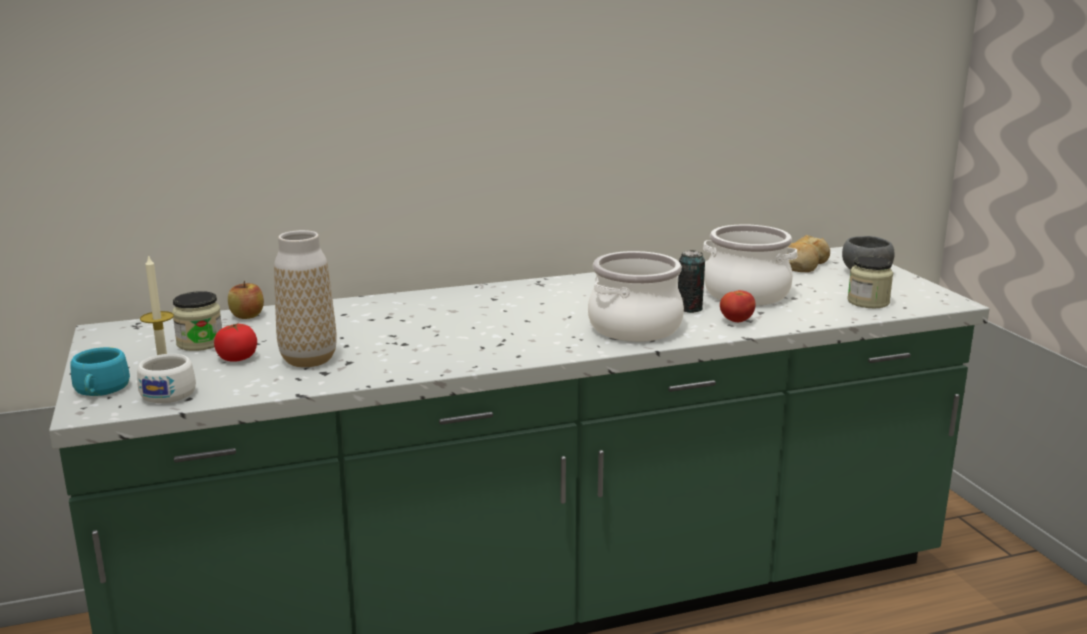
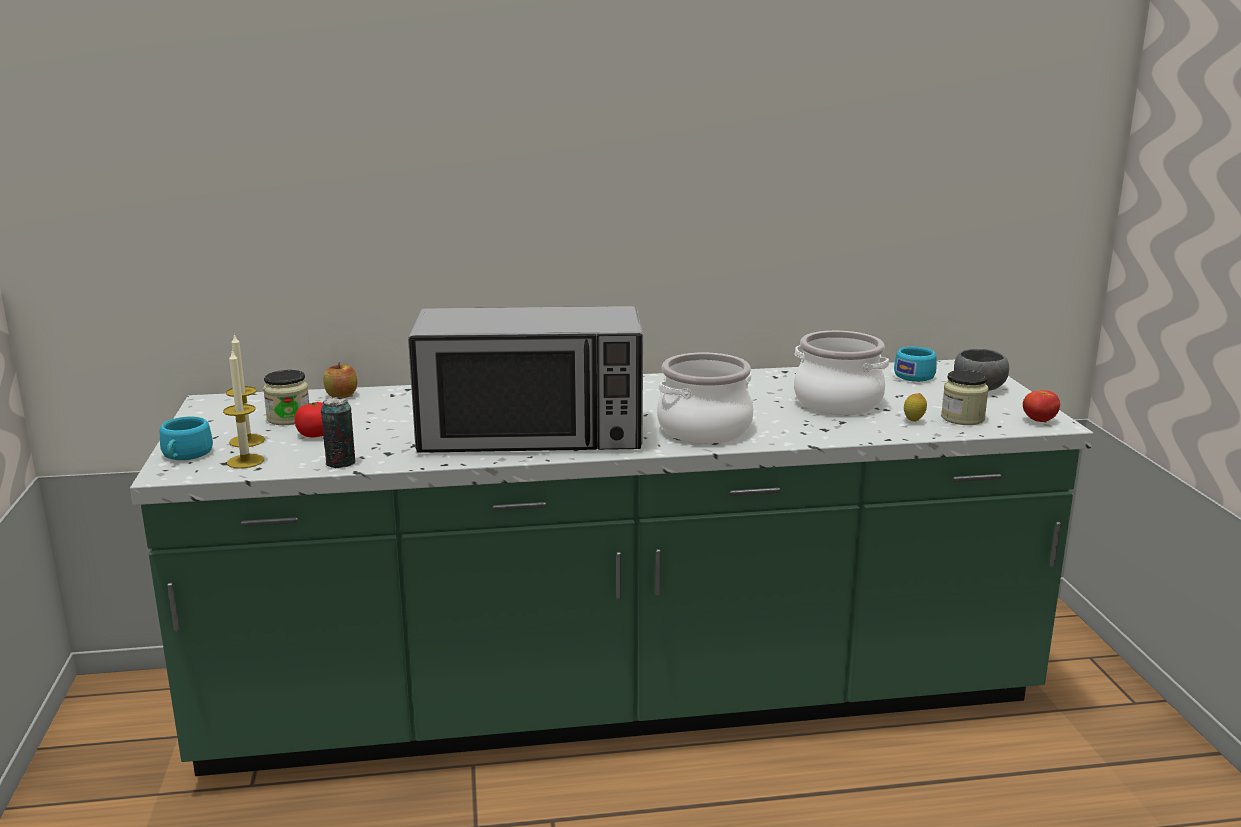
camera: 10 degrees right, 0 degrees up
white cup [137,354,196,403] -> candle [223,350,264,469]
vase [274,230,337,367] -> none
can [678,250,705,313] -> can moved to [321,397,355,468]
tomato [720,290,756,322] -> tomato moved to [1023,390,1060,422]
bread [787,235,830,272] -> turquoise cup [894,347,937,382]
none -> microwave [408,306,643,453]
none -> lemon [904,393,927,421]

